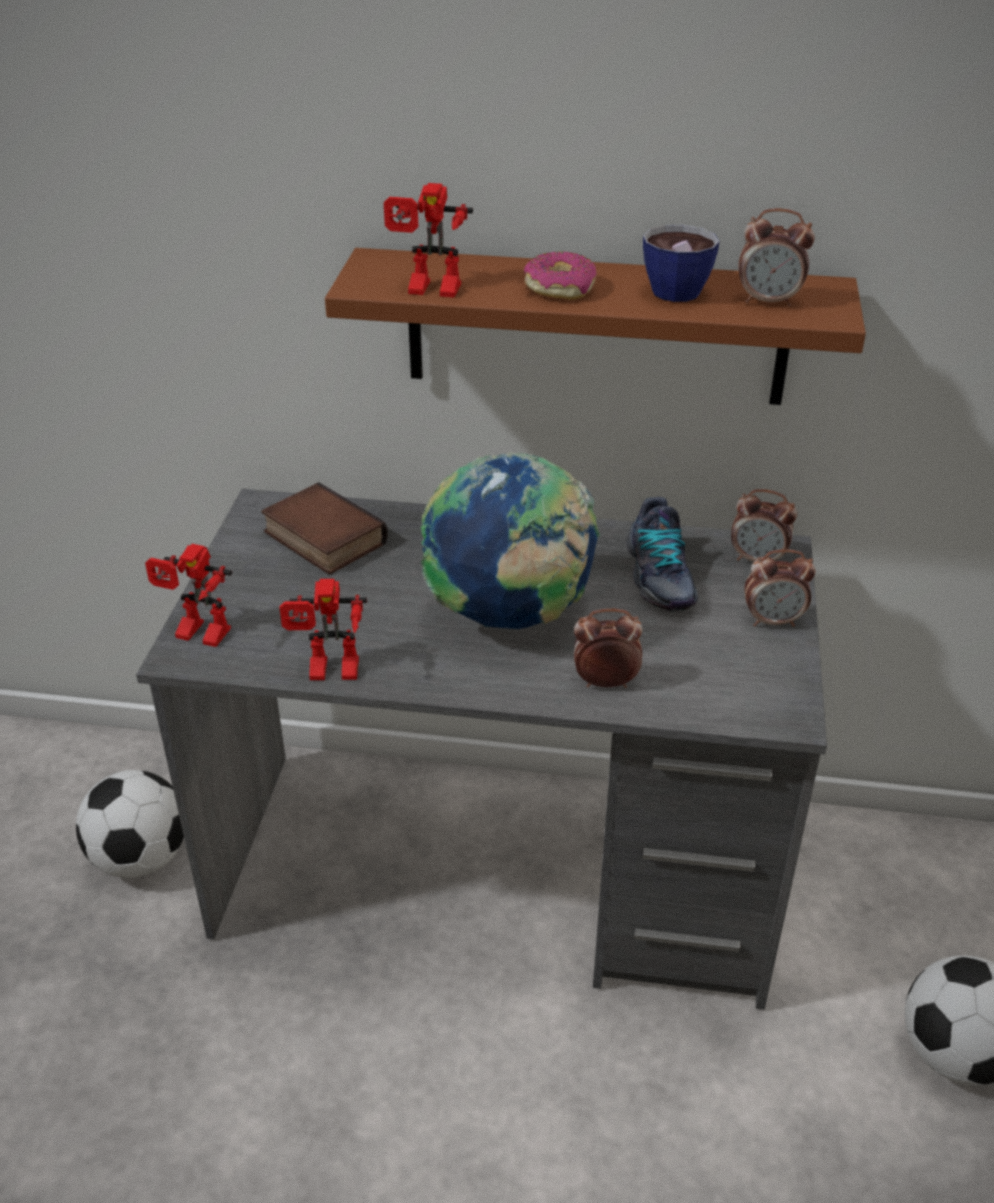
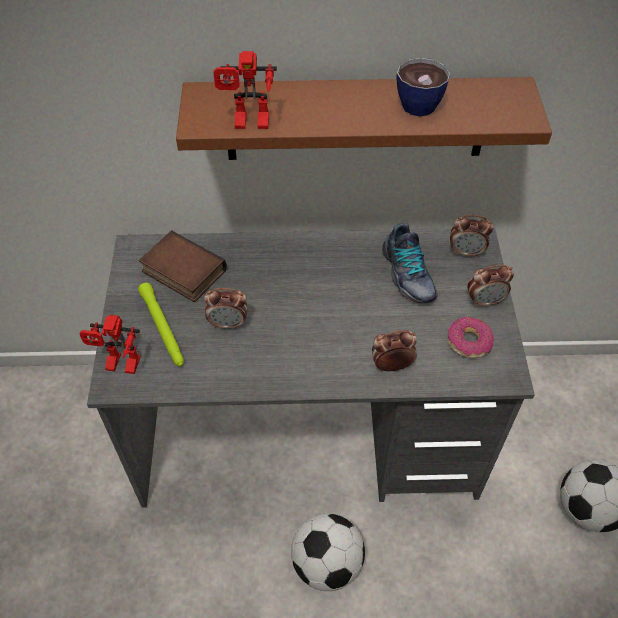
camera: 10 degrees left, 15 degrees up
football [76,770,184,878] -> football moved to [291,514,365,591]
toy robot [280,579,367,680] -> none
globe [421,452,600,629] -> none
donut [524,251,597,300] -> donut moved to [447,317,494,358]
alarm clock [738,208,815,307] -> alarm clock moved to [204,288,247,329]
none -> green flashlight [138,283,184,366]

